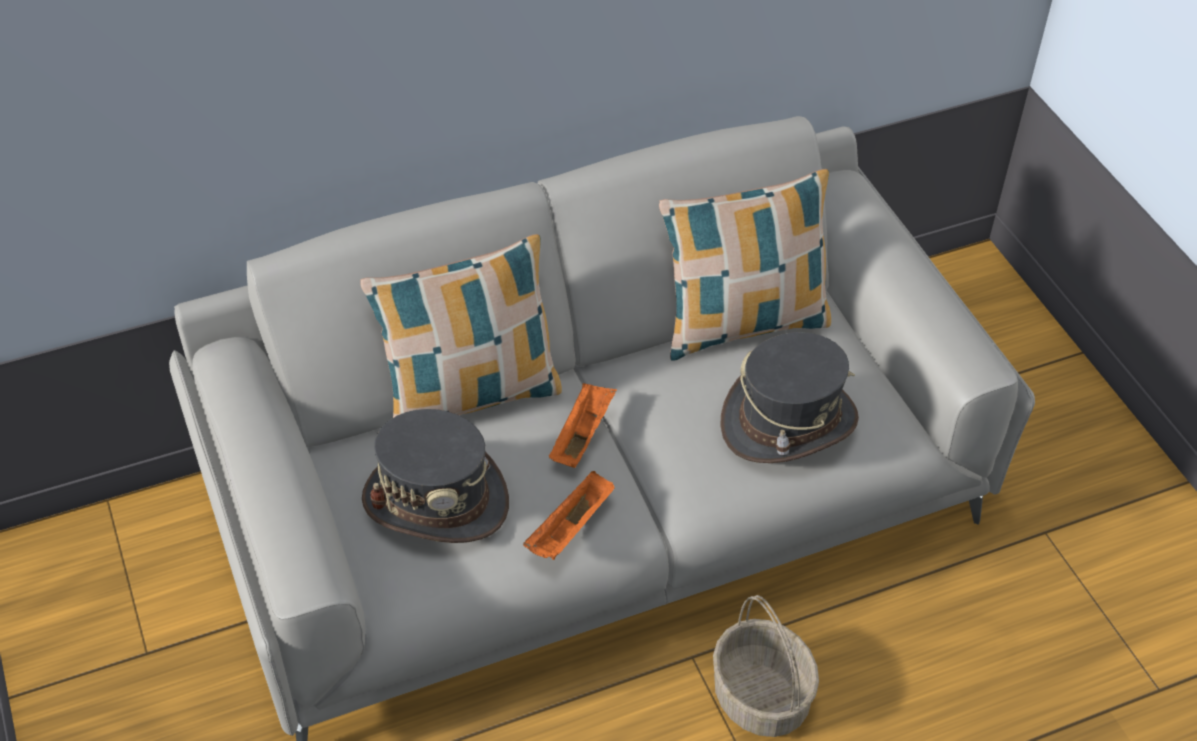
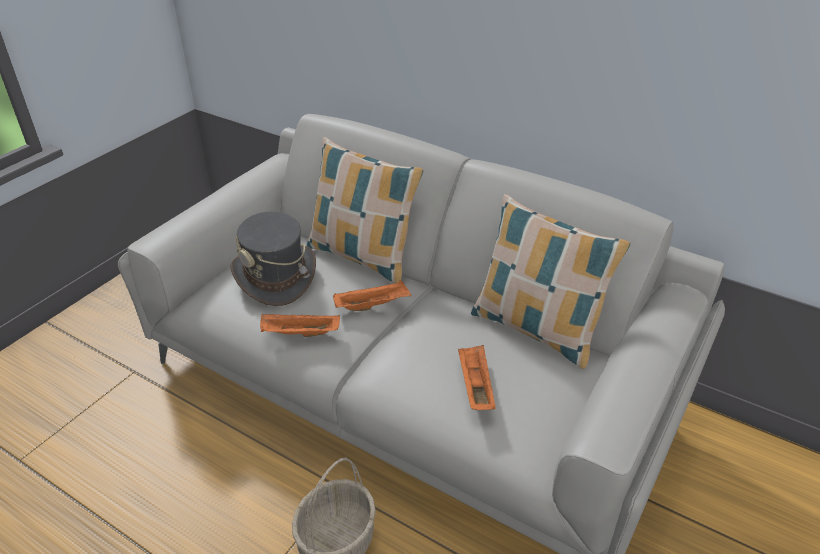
camera: 55 degrees right, 10 degrees down
grey hat [720,332,859,463] -> orange tray [458,345,496,410]

